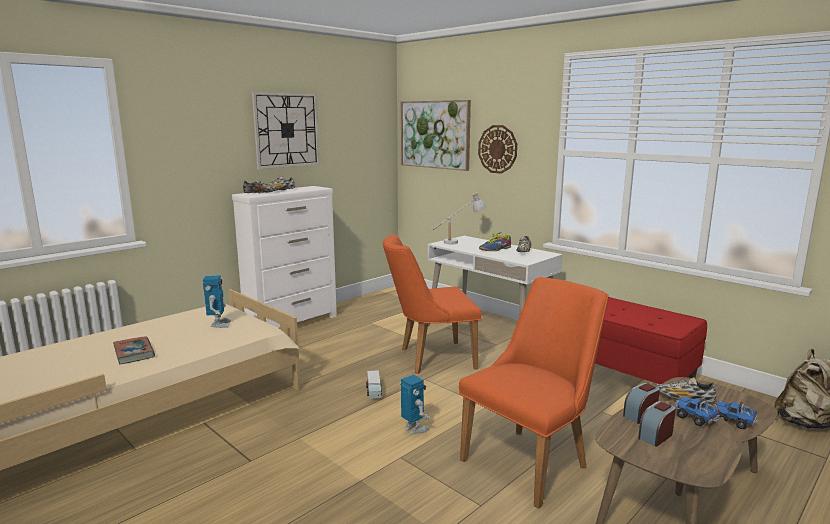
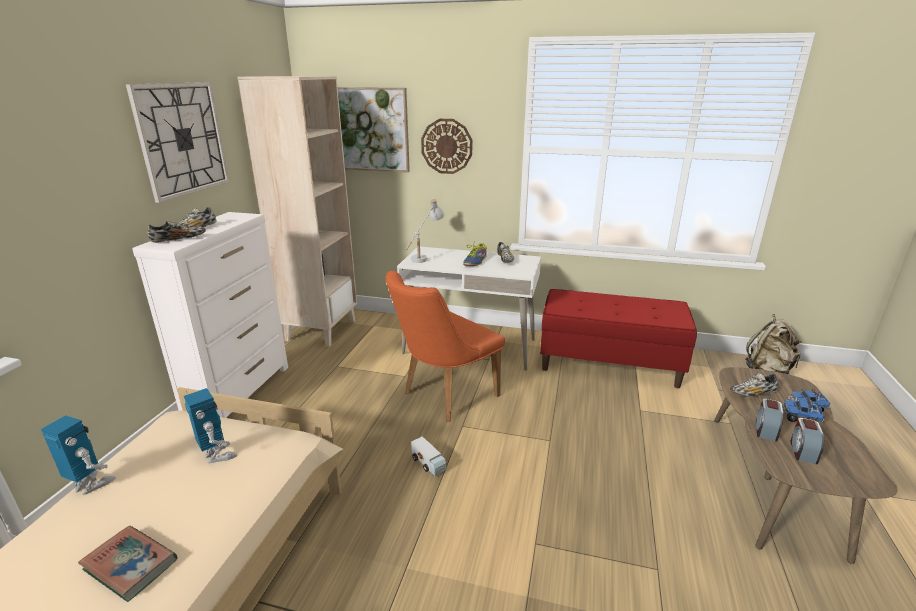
camera: 30 degrees left, 10 degrees up
toy robot [400,375,430,434] -> toy robot moved to [41,415,116,495]
orange chair [459,277,609,509] -> none
none -> beige bookcase [237,76,357,347]

